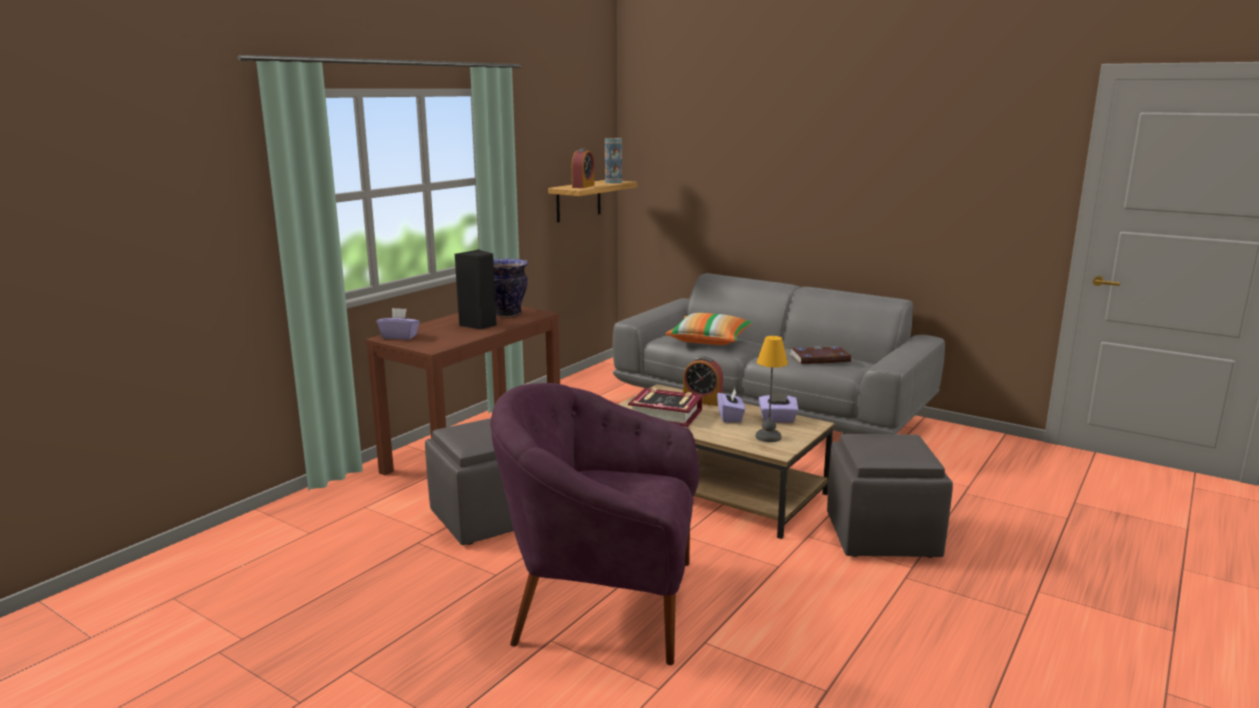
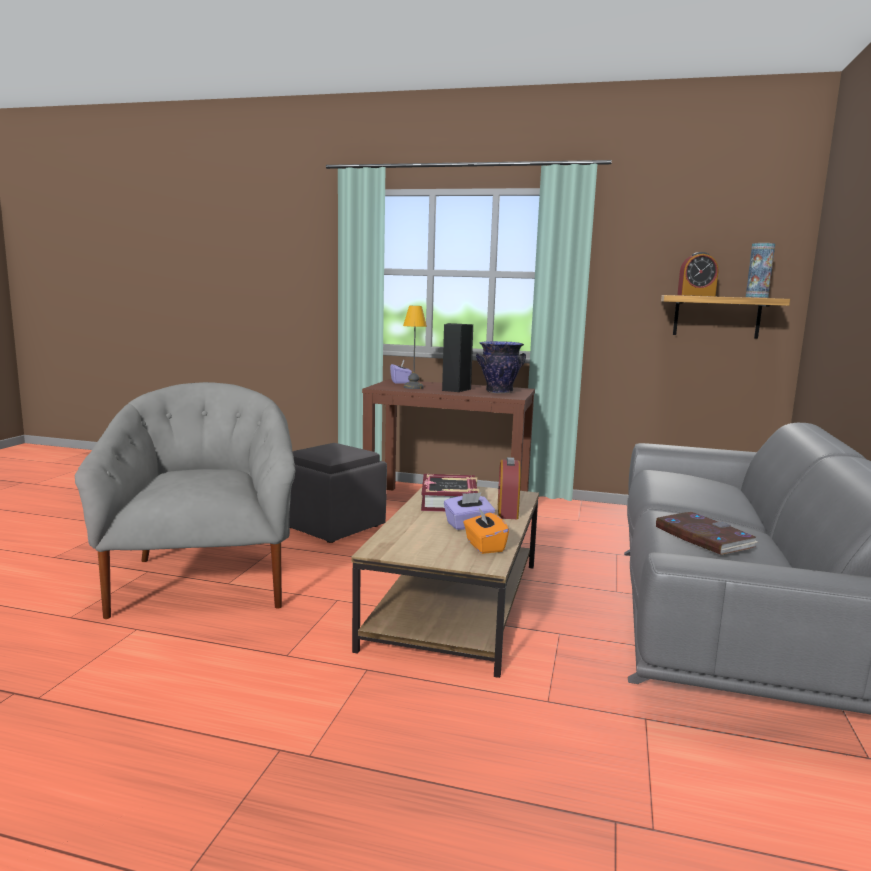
camera: 70 degrees right, 5 degrees down
purple armchair [490,383,699,665] -> grey armchair [75,382,296,619]
pillow [665,313,753,345] -> none
table lamp [756,336,788,442] -> table lamp moved to [403,306,427,389]
purple tissue box [758,393,799,423] -> orange tissue box [464,508,509,554]
grey ottoman [827,434,953,558] -> none

